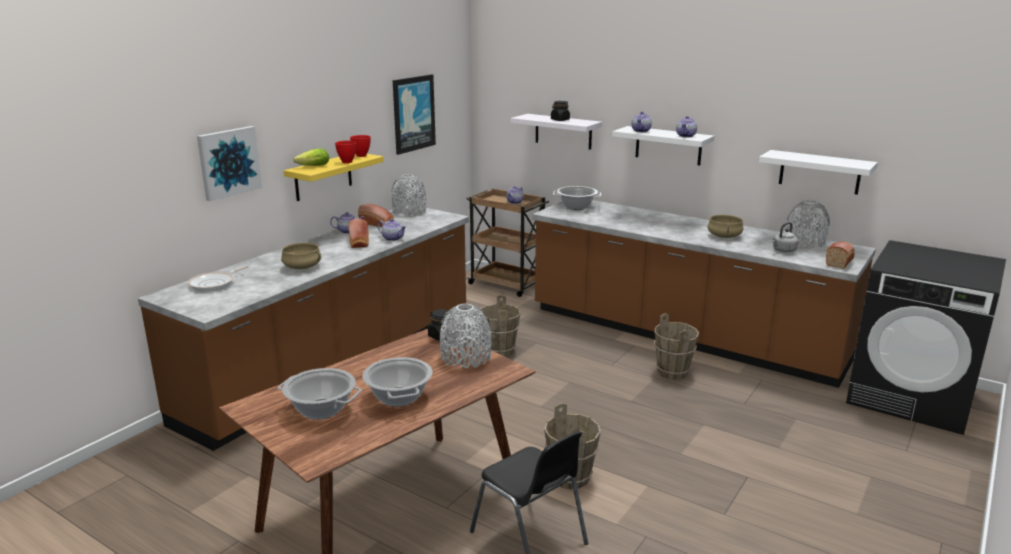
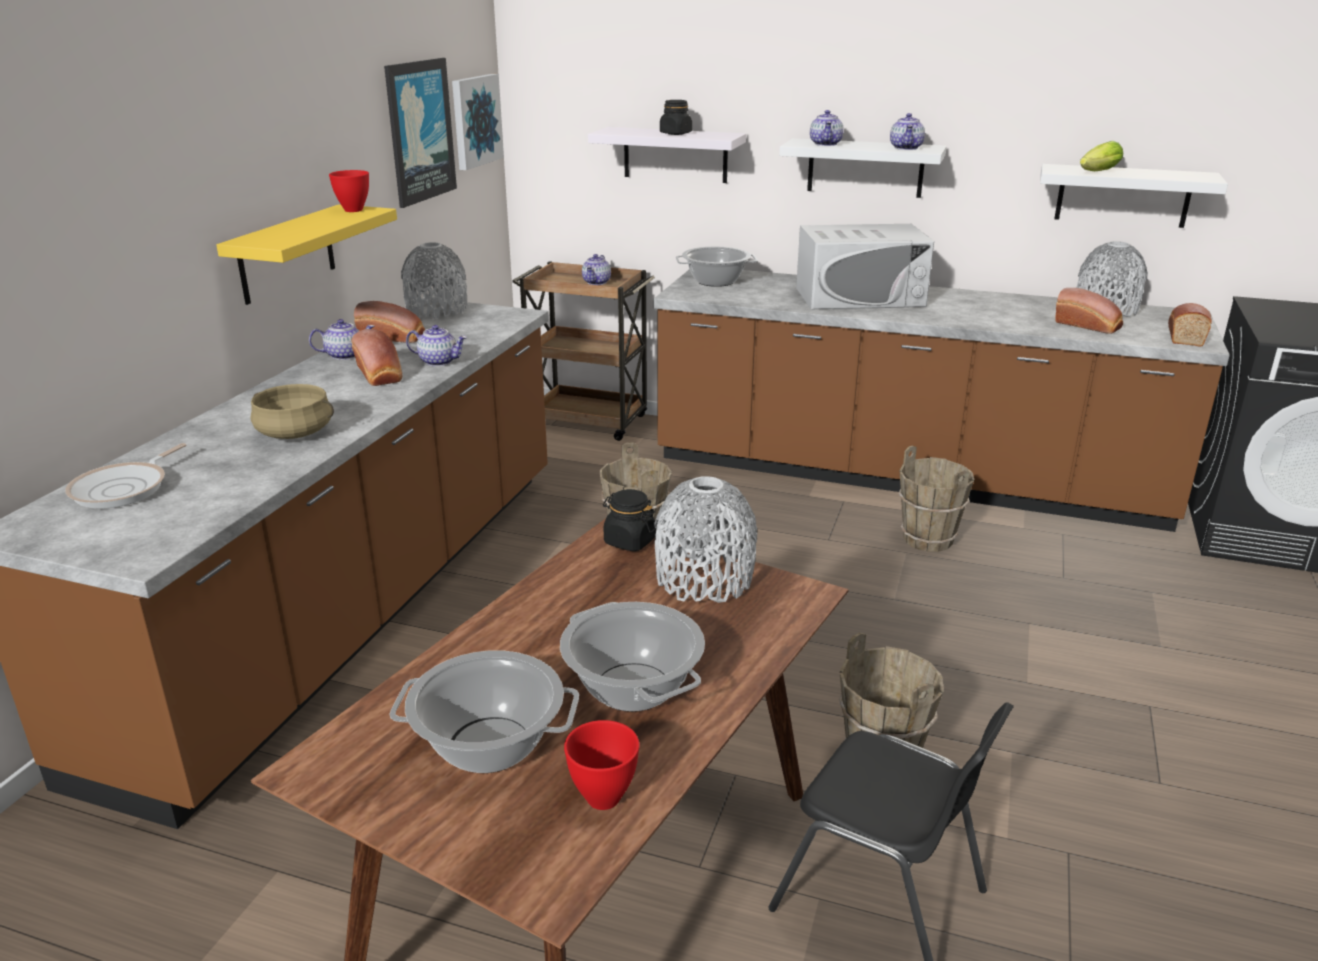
camera: 15 degrees left, 5 degrees up
picture [197,126,262,201] -> picture moved to [452,74,504,170]
lettuce [293,148,329,166] -> lettuce moved to [1080,141,1123,171]
red bowl [335,141,357,163] -> red bowl moved to [564,720,640,810]
beige cooking pot [707,215,744,238] -> none
grey kettle [773,222,798,252] -> bread [1055,288,1123,334]
none -> white microwave [796,224,934,309]

